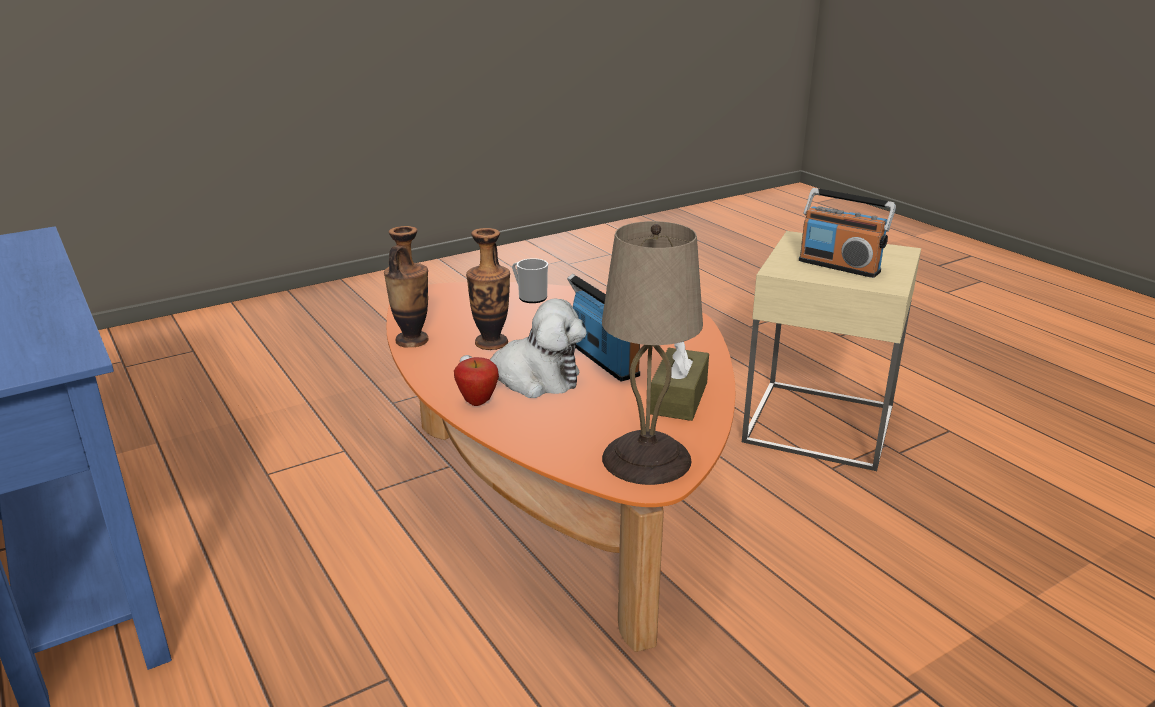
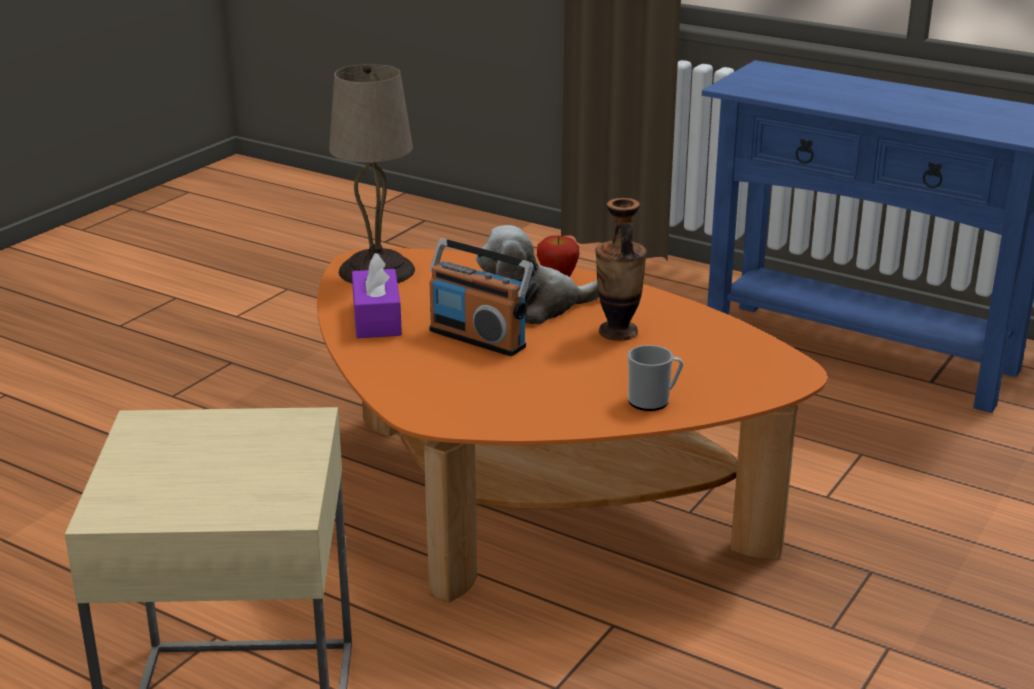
camera: 155 degrees right, 0 degrees up
vase [384,226,429,348] -> none
brown tissue box [650,342,709,421] -> purple tissue box [352,253,402,338]
radio [799,188,896,278] -> none

